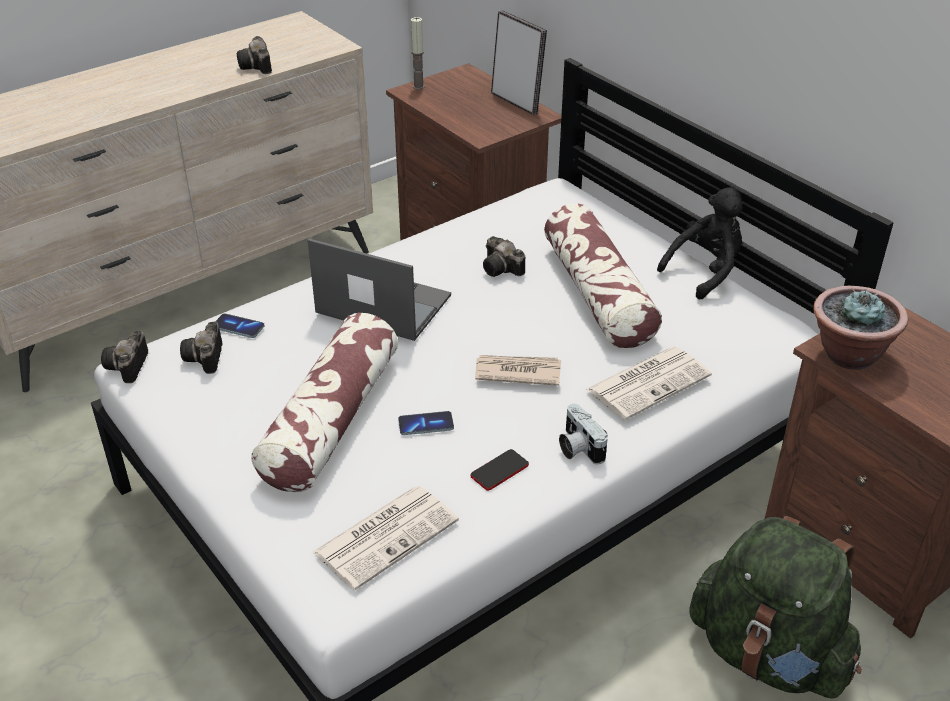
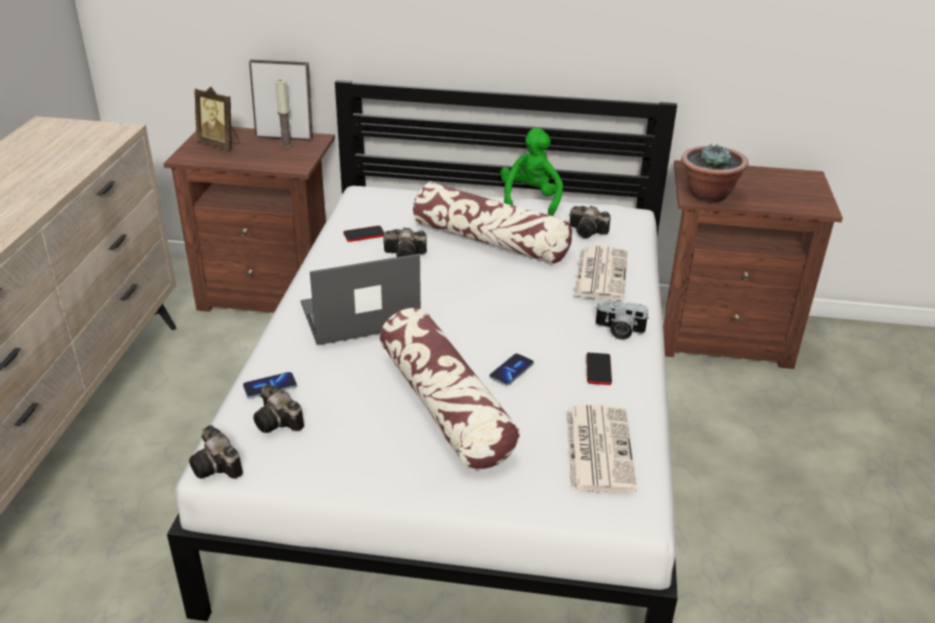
camera: 45 degrees left, 5 degrees down
camera [237,36,272,74] -> camera moved to [569,206,611,238]
candle [411,17,425,90] -> candle moved to [275,79,293,147]
newspaper [475,355,561,386] -> none
black plush toy [657,187,742,300] -> green plush toy [500,128,563,216]
green backpack [689,516,862,698] -> none
none -> picture frame [195,87,240,150]
none -> phone [343,226,384,242]

